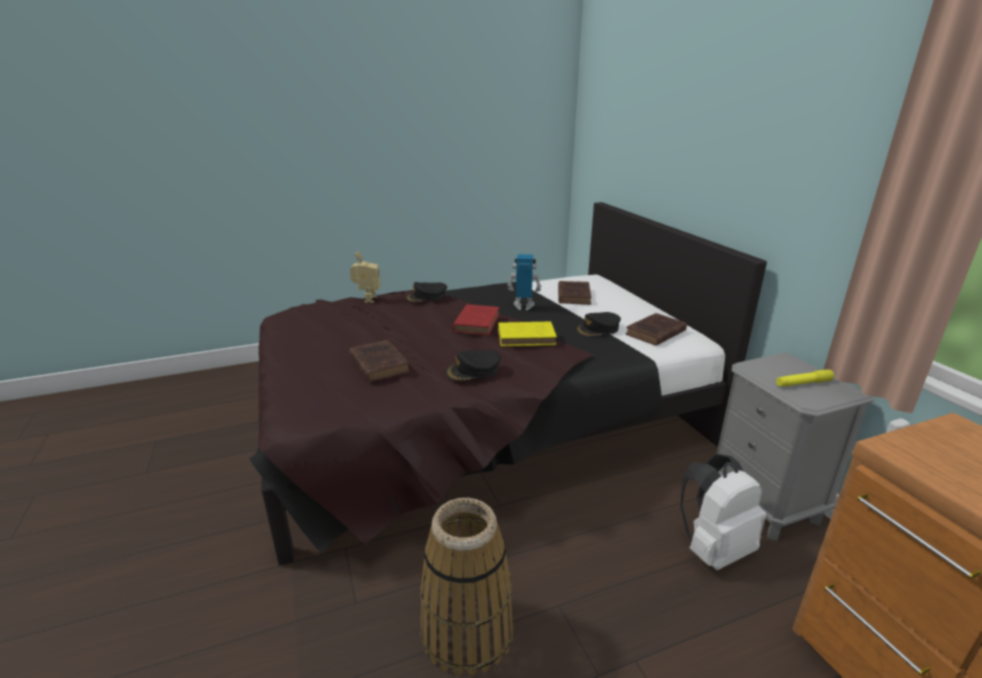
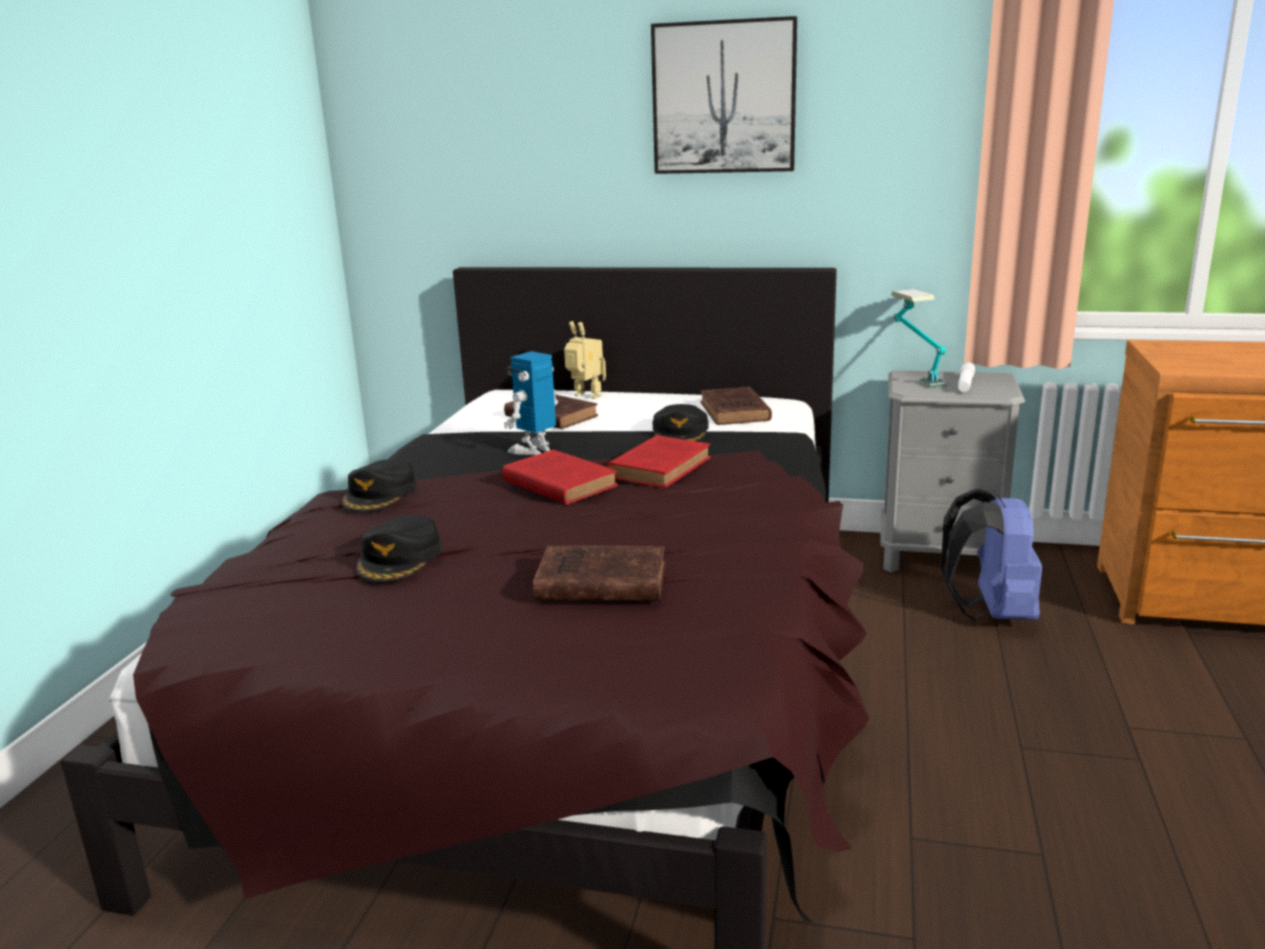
camera: 55 degrees left, 5 degrees down
toy robot [350,251,380,303] -> toy robot moved to [564,321,606,399]
basket [420,498,514,676] -> none
black cap [446,350,501,381] -> black cap moved to [356,515,442,582]
yellow book [498,321,557,346] -> red book [606,435,711,488]
white backpack [680,454,766,570] -> blue backpack [941,489,1042,621]
yellow flashlight [776,370,834,387] -> white flashlight [958,362,975,392]
none -> picture [651,16,797,174]
none -> table lamp [891,289,947,388]

